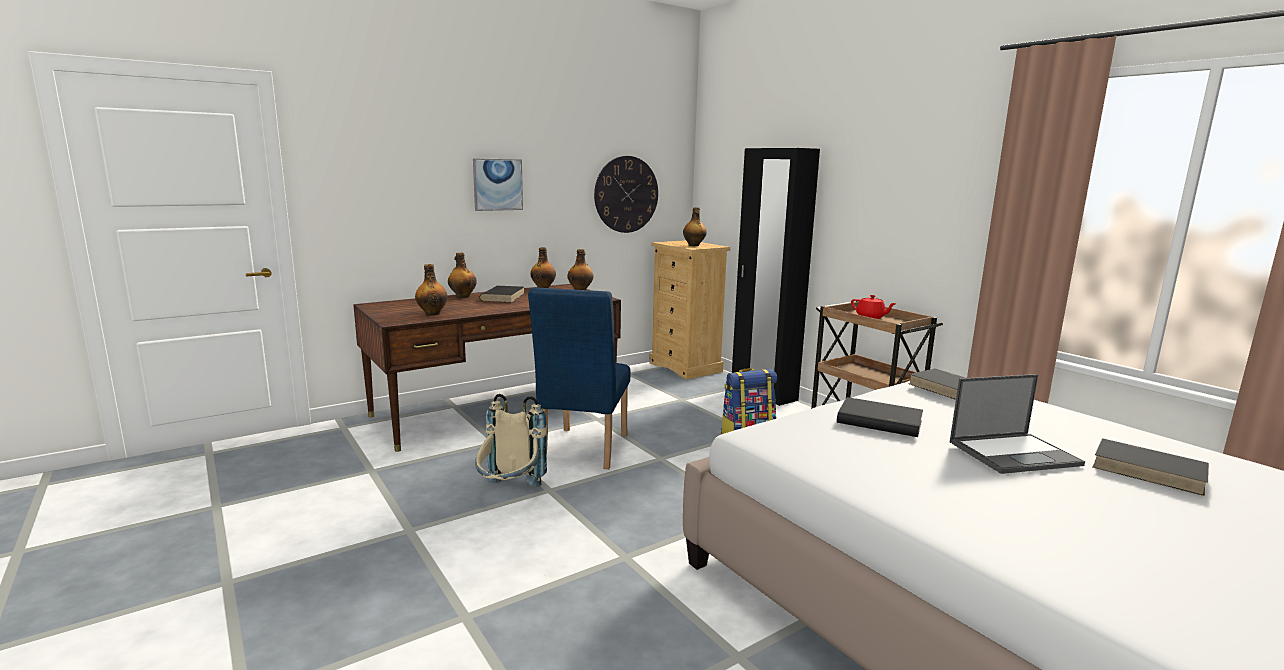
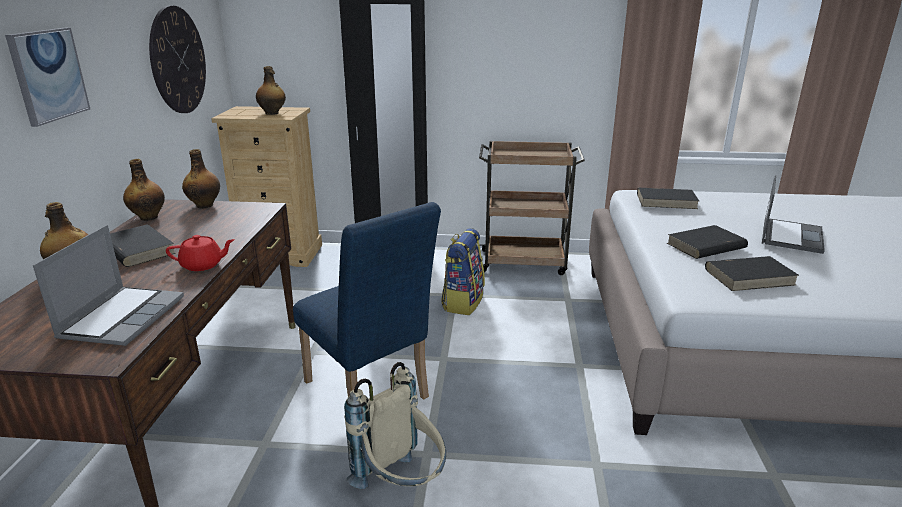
camera: 50 degrees left, 10 degrees up
bottle [415,264,448,316] -> laptop [33,225,184,346]
red teapot [851,295,897,319] -> red teapot moved to [166,235,235,271]
black book [1093,438,1209,496] -> black book moved to [705,256,799,291]

